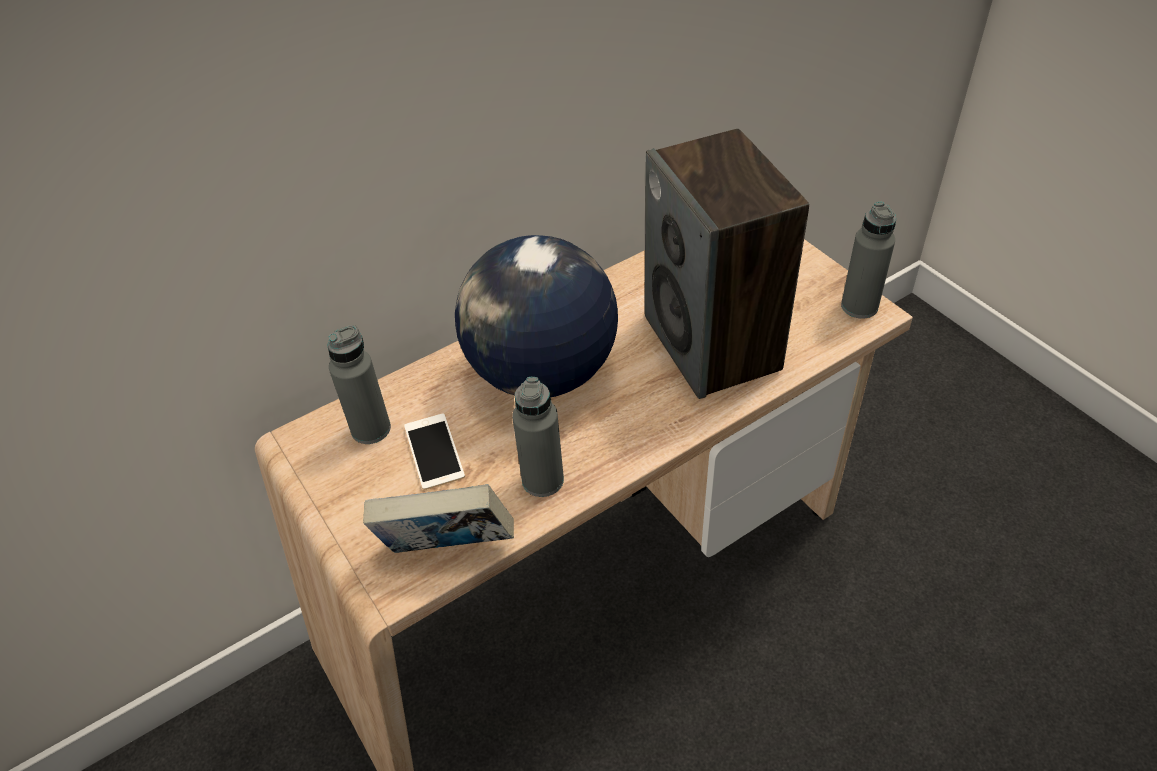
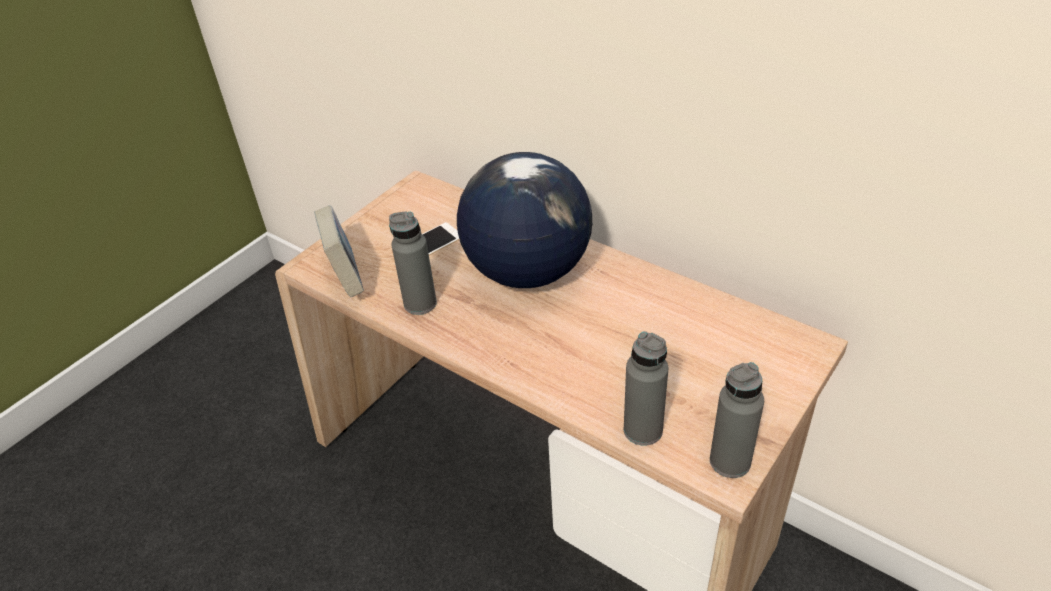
camera: 70 degrees right, 5 degrees down
grey bottle [328,325,391,444] -> grey bottle moved to [624,331,668,446]
speaker [645,129,809,399] -> none

